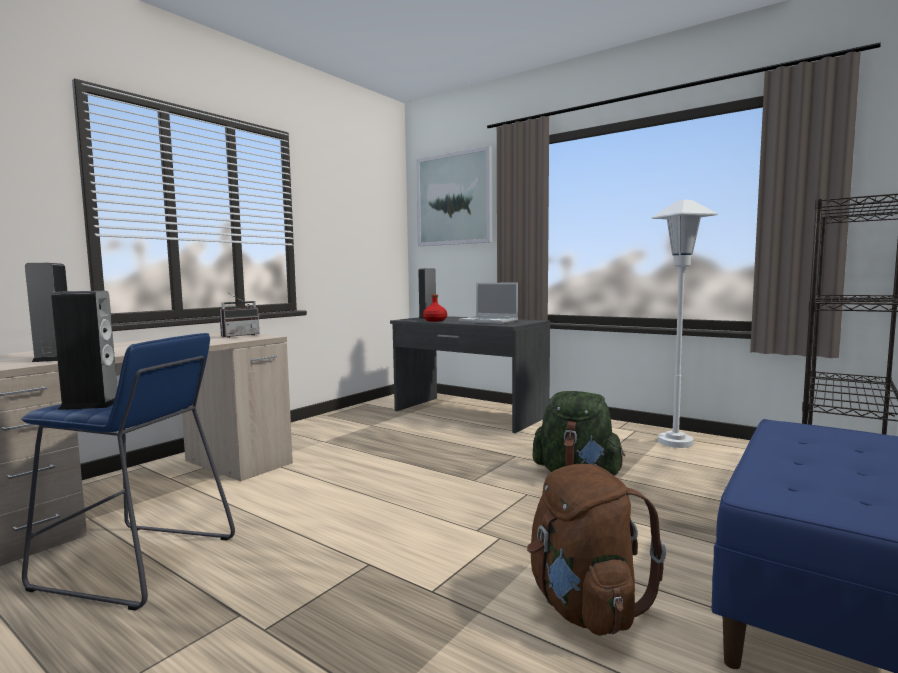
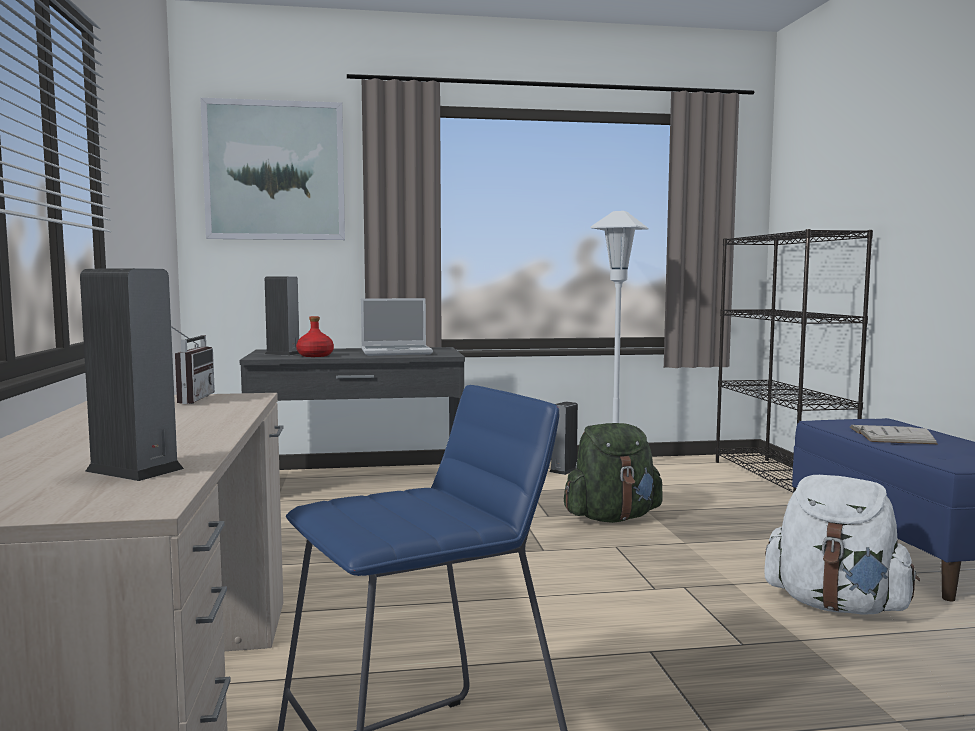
camera: 45 degrees left, 0 degrees up
speaker [51,291,117,410] -> speaker moved to [549,401,578,475]
brown backpack [527,464,666,636] -> white backpack [764,475,920,615]
none -> white book [850,425,938,444]

